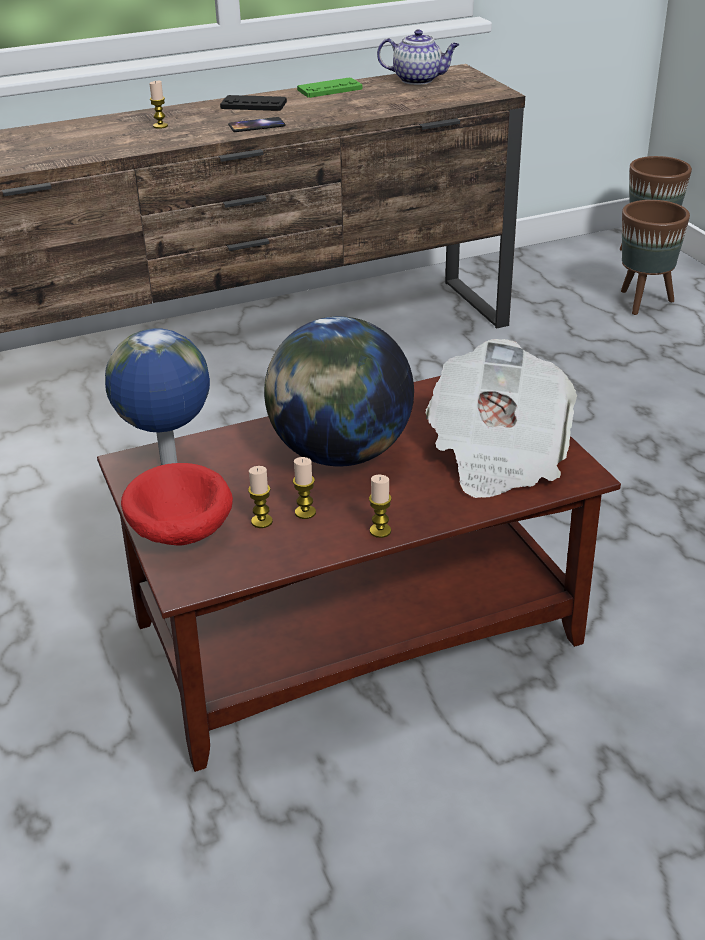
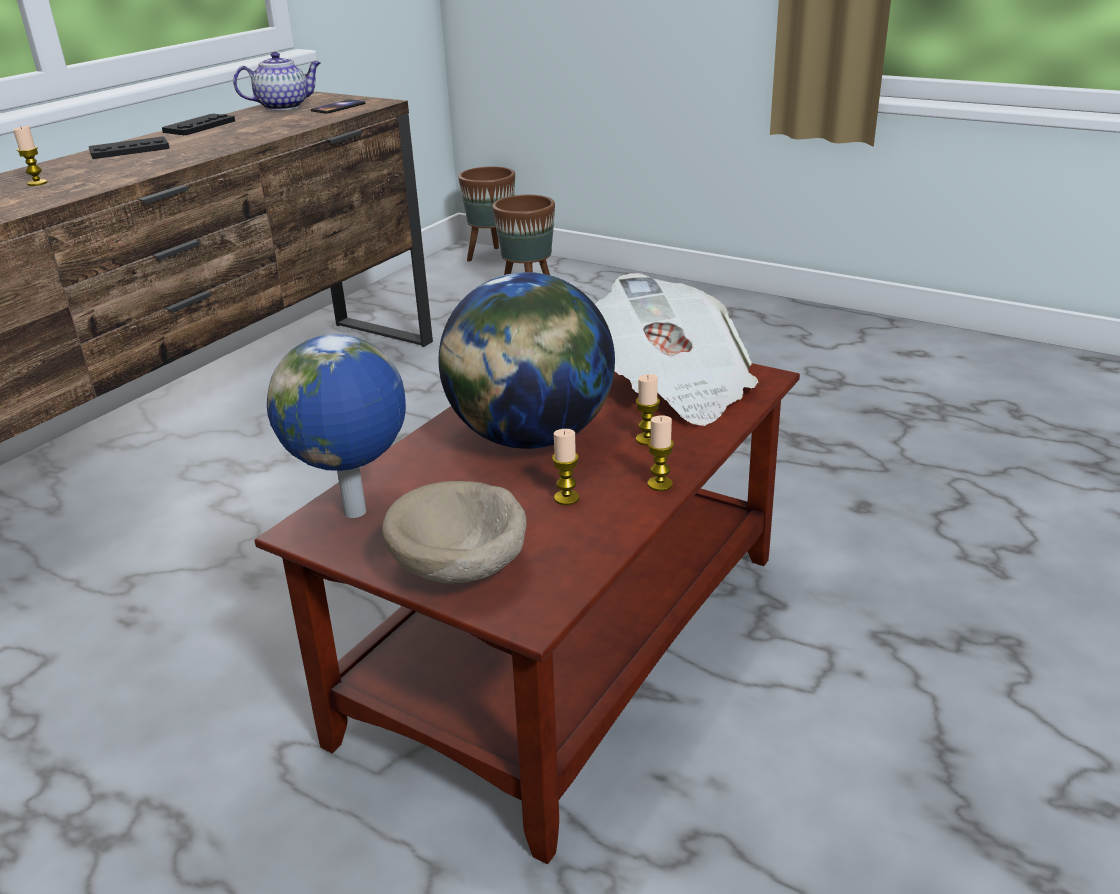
camera: 35 degrees left, 5 degrees down
red bowl [121,463,233,546] -> beige bowl [382,481,527,584]
phone [228,117,285,132] -> phone moved to [311,99,365,114]
candle [248,466,273,528] -> candle moved to [636,374,660,445]
green game controller [297,78,363,98] -> black game controller [162,114,235,135]

